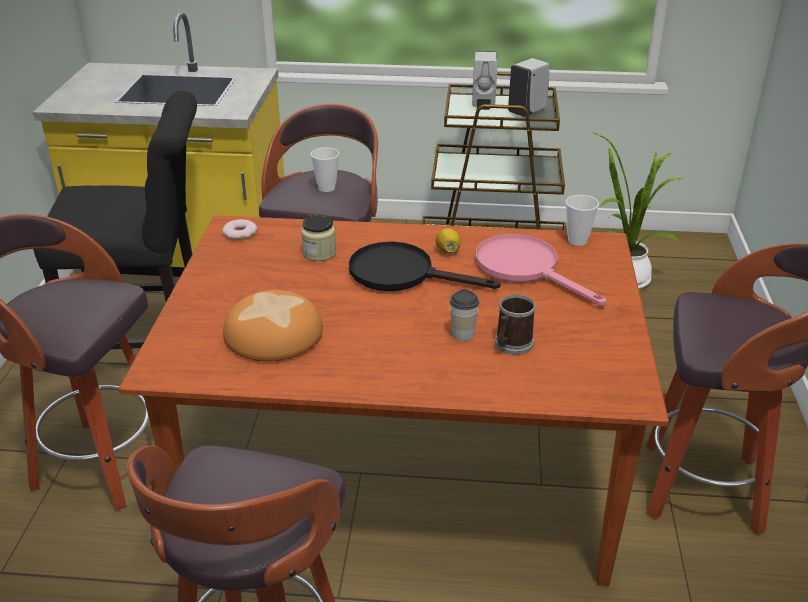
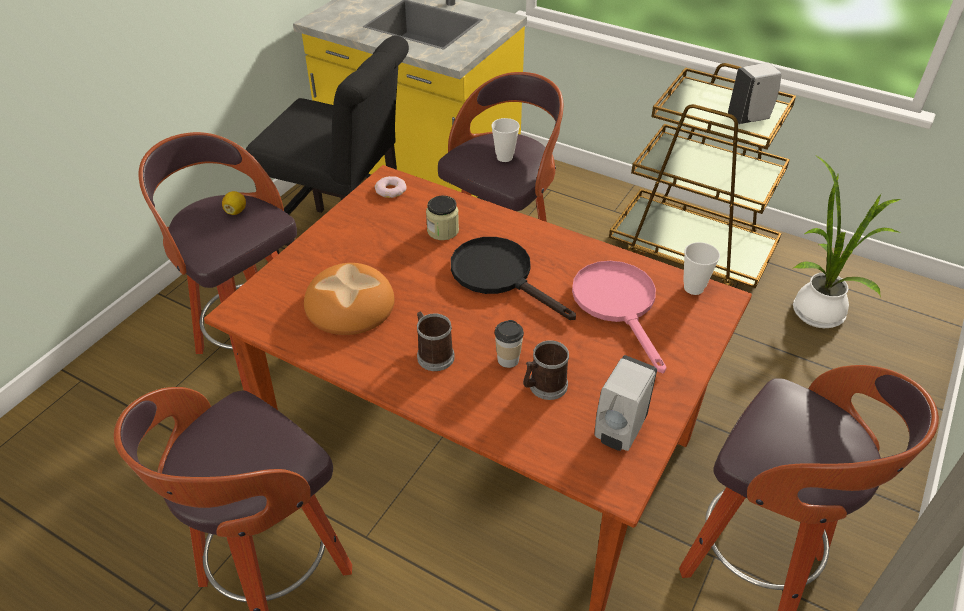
camera: 25 degrees right, 10 degrees up
lemon [435,228,461,254] -> lemon moved to [222,191,246,215]
white soap dispenser [472,51,498,110] -> white soap dispenser moved to [594,355,657,451]
none -> mug [417,312,454,371]

